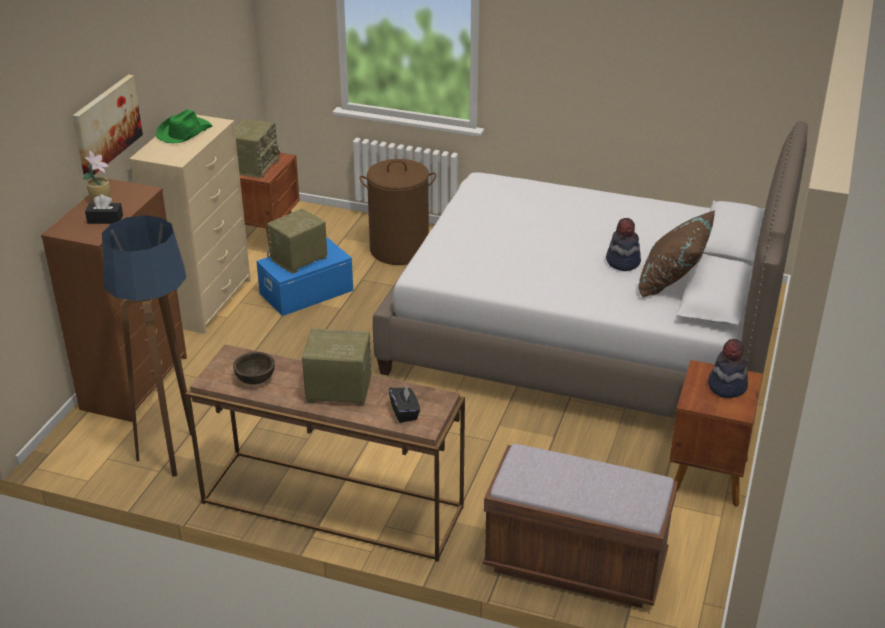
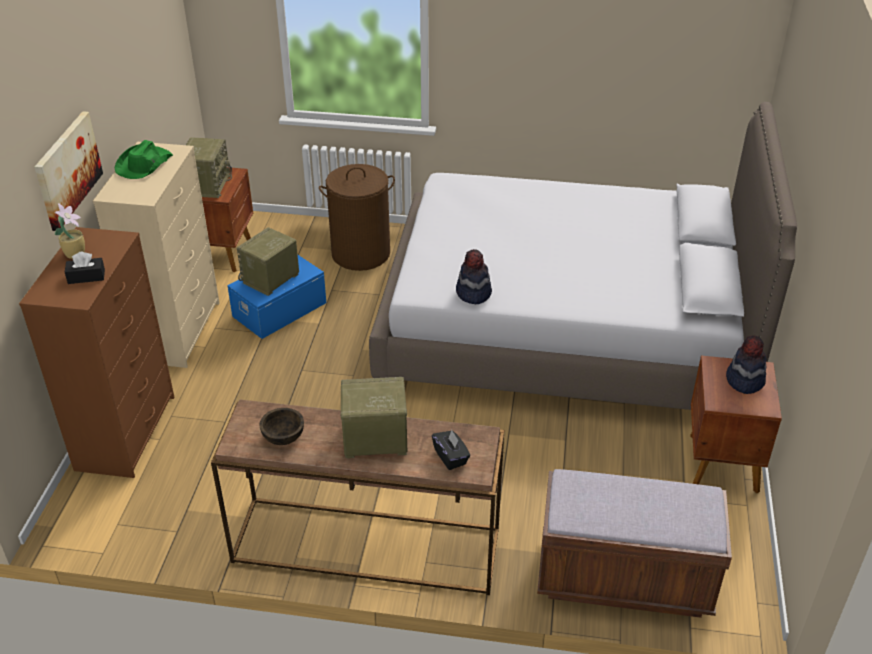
camera: 10 degrees left, 5 degrees up
floor lamp [102,215,192,477] -> none
hat [606,218,641,271] -> hat moved to [456,249,492,304]
brown pillow [638,210,715,297] -> none

